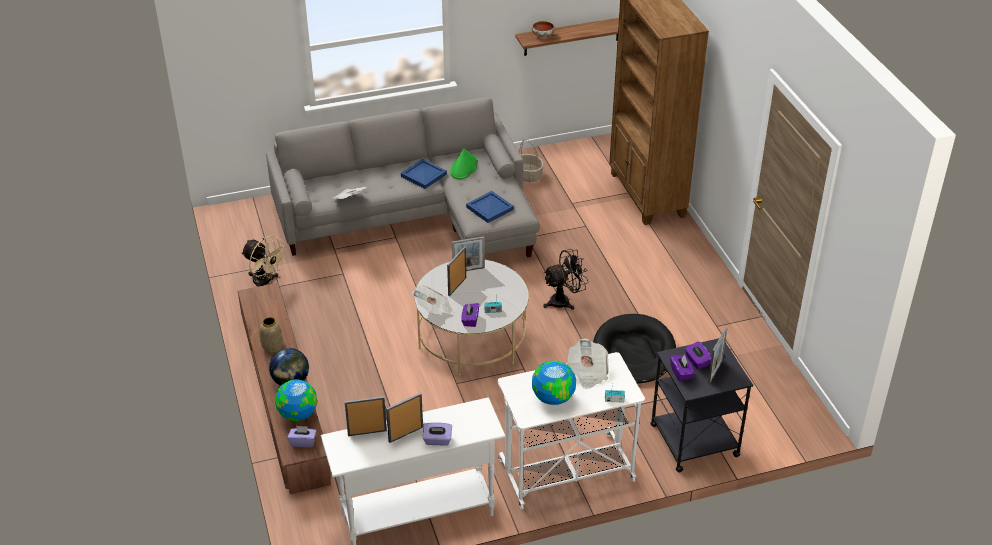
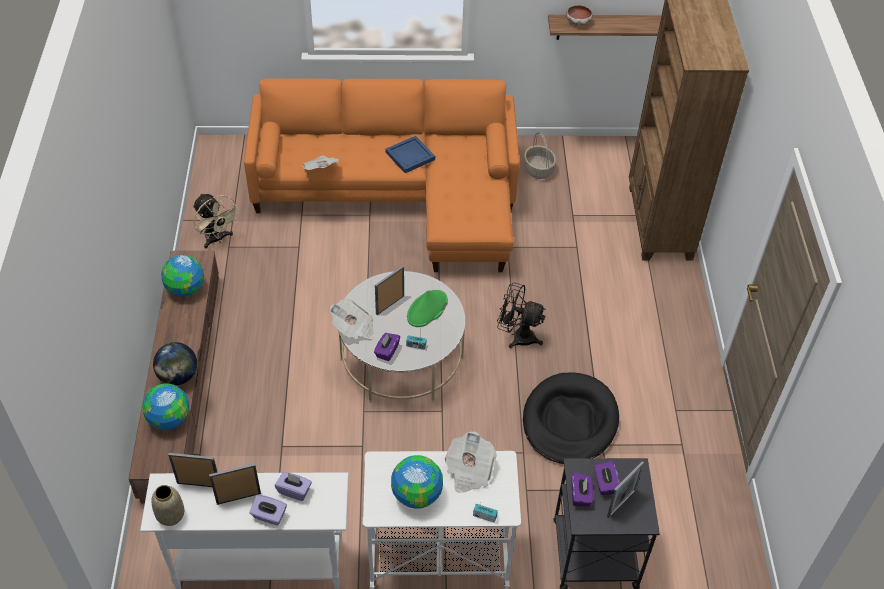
camera: 15 degrees right, 10 degrees up
vase [260,317,283,353] -> vase moved to [152,485,184,526]
grey sofa [266,97,540,258] -> orange sofa [244,78,520,272]
purple tissue box [287,426,316,448] -> purple tissue box moved to [275,472,312,501]
green hat [450,149,478,179] -> green hat moved to [407,290,448,327]
picture frame [452,237,485,271] -> none
blue tray [466,191,514,223] -> none
black fan [543,249,589,310] -> black fan turned 150 degrees counterclockwise [497,282,546,348]
none -> globe [161,255,204,296]

